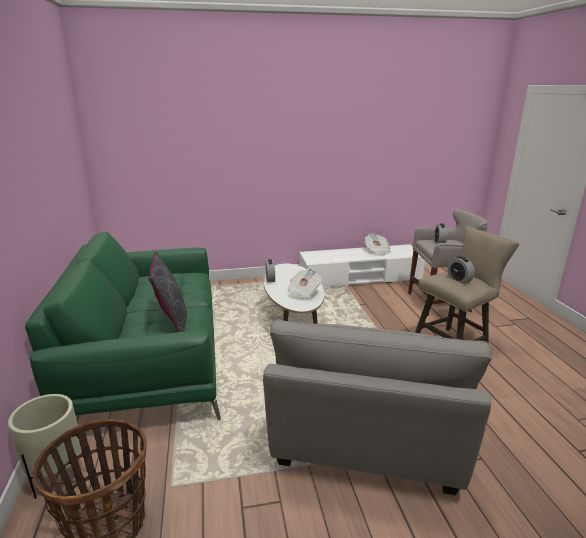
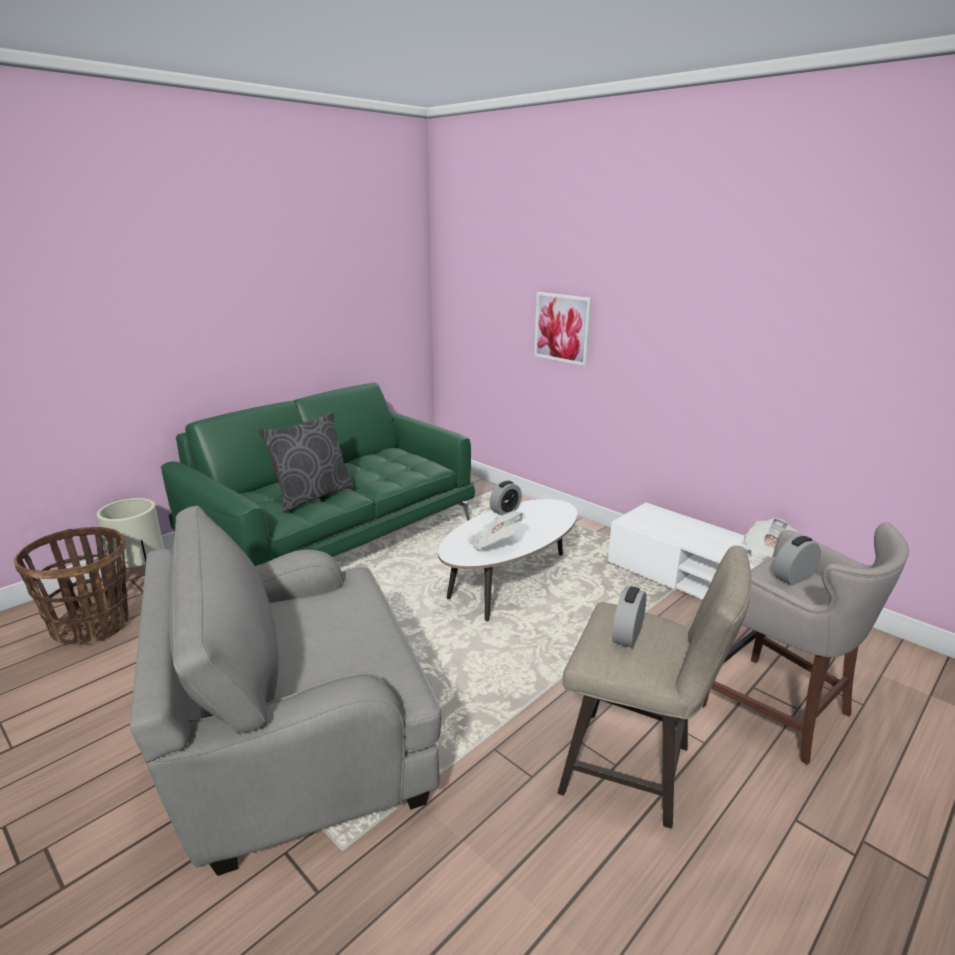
camera: 55 degrees right, 0 degrees up
none -> picture [534,292,592,366]

